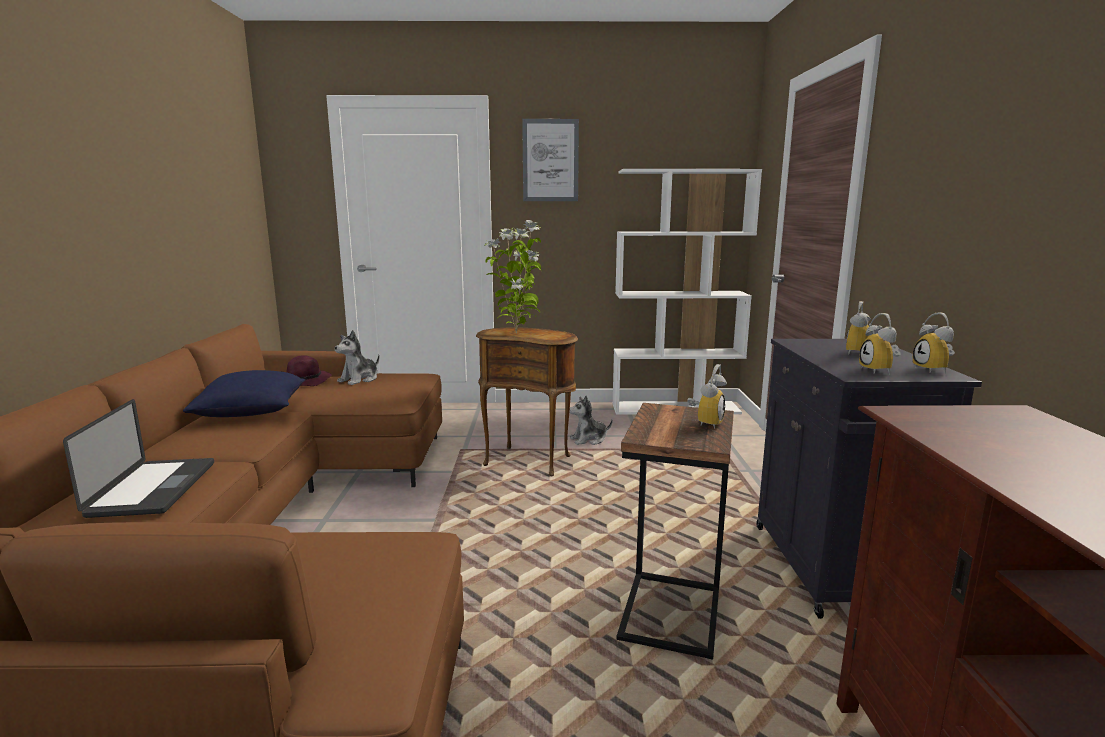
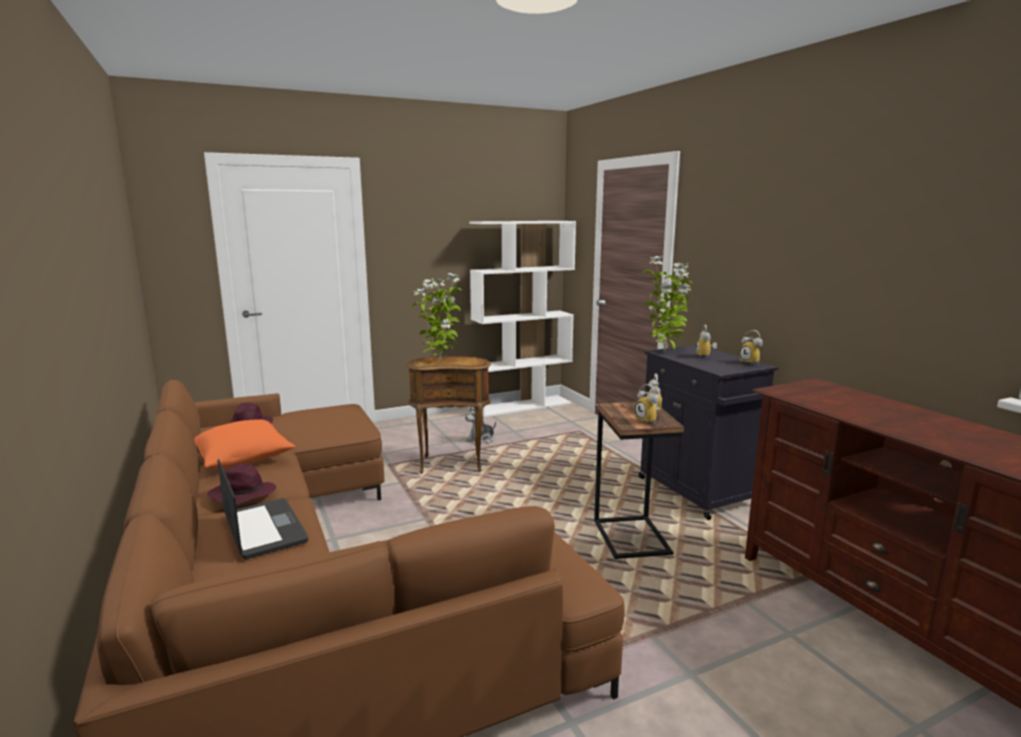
camera: 25 degrees left, 0 degrees up
blue pillow [183,370,306,417] -> orange pillow [194,419,295,469]
plush toy [335,330,380,385] -> none
picture [522,119,579,201] -> none
alarm clock [859,313,901,375] -> alarm clock moved to [635,384,659,424]
none -> purple hat [207,463,276,505]
none -> potted plant [643,256,692,351]

